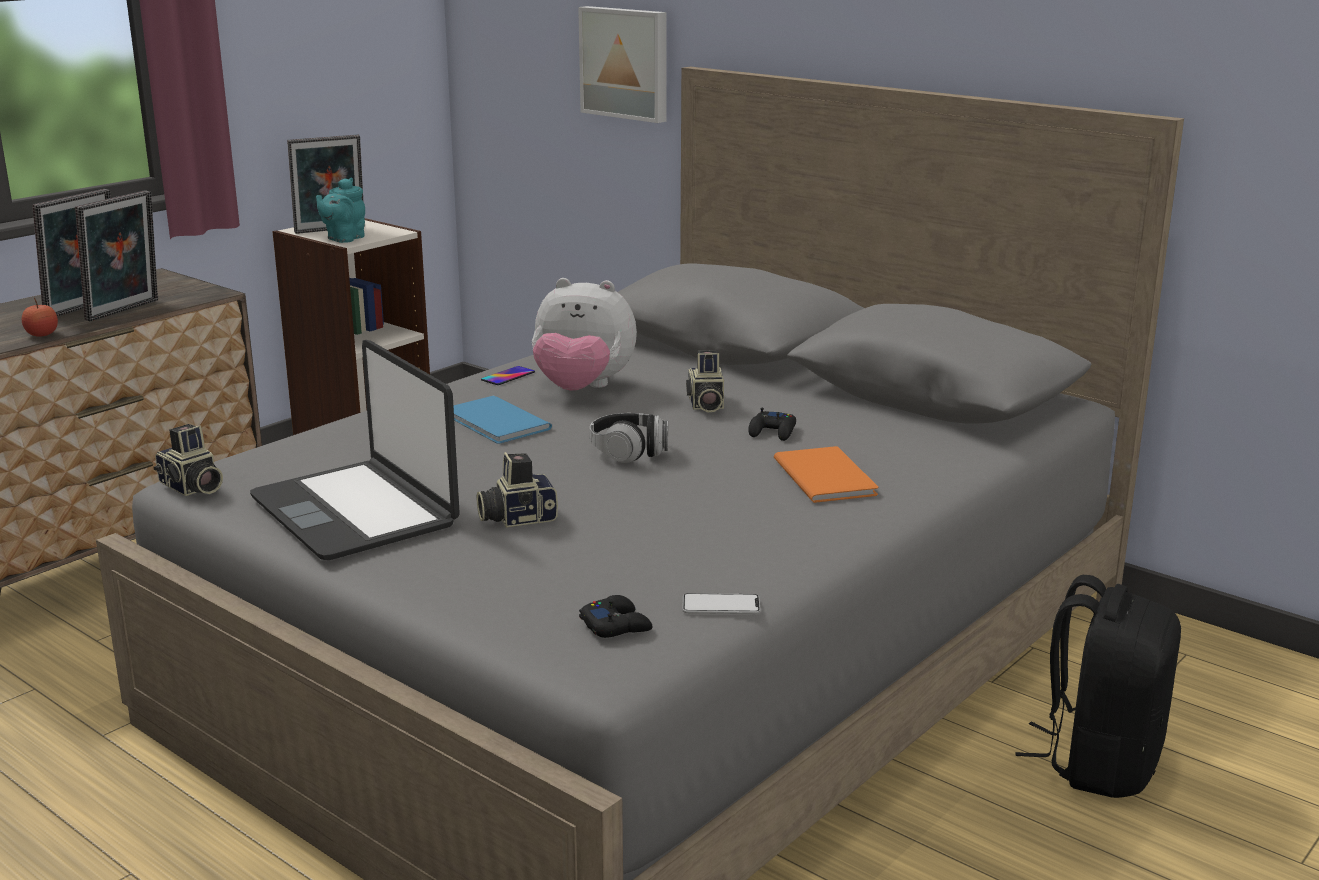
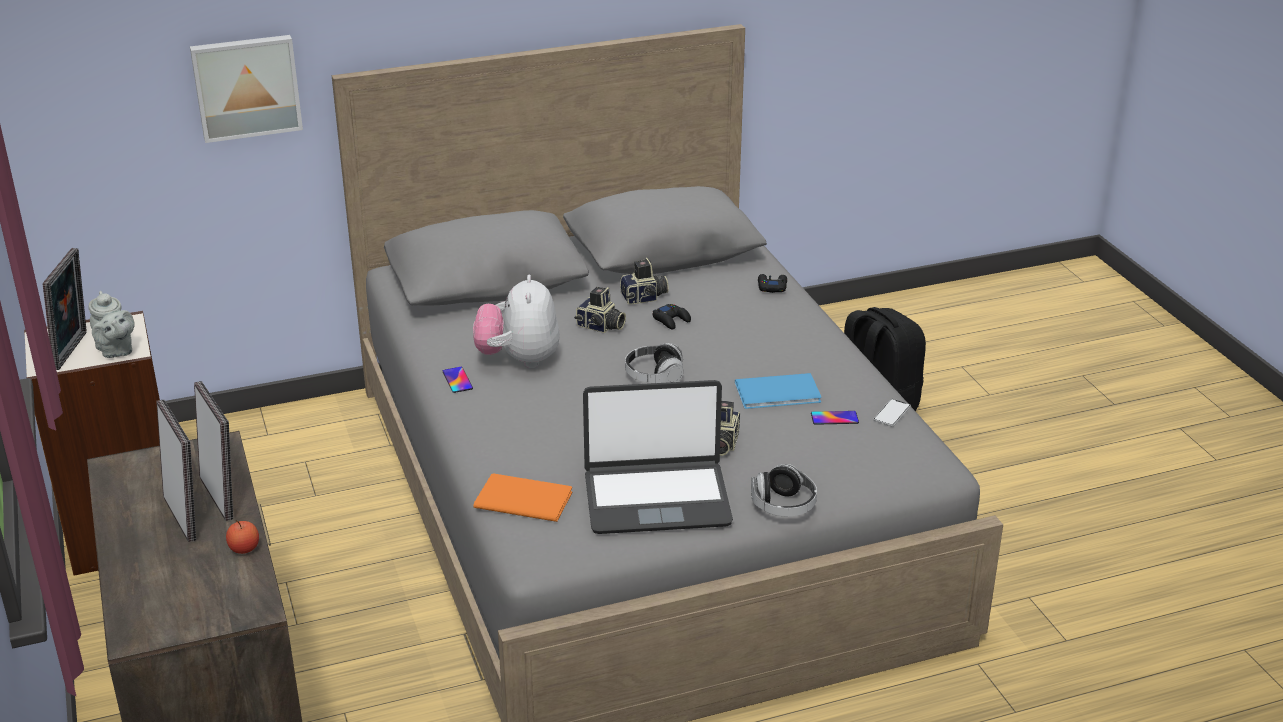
camera: 60 degrees left, 10 degrees up
camera [154,424,223,496] -> camera moved to [620,258,669,305]
turquoise teapot [316,178,365,243] -> grey teapot [88,291,135,358]
blue book [453,396,552,444] -> blue book moved to [735,373,822,409]
plush toy [532,278,637,391] -> plush toy turned 135 degrees clockwise [473,275,560,368]
black game controller [579,595,653,638] -> black game controller moved to [758,274,787,293]
orange book [774,446,878,503] -> orange book moved to [473,473,572,522]
none -> headphones [751,464,817,516]
none -> phone [811,411,859,425]

